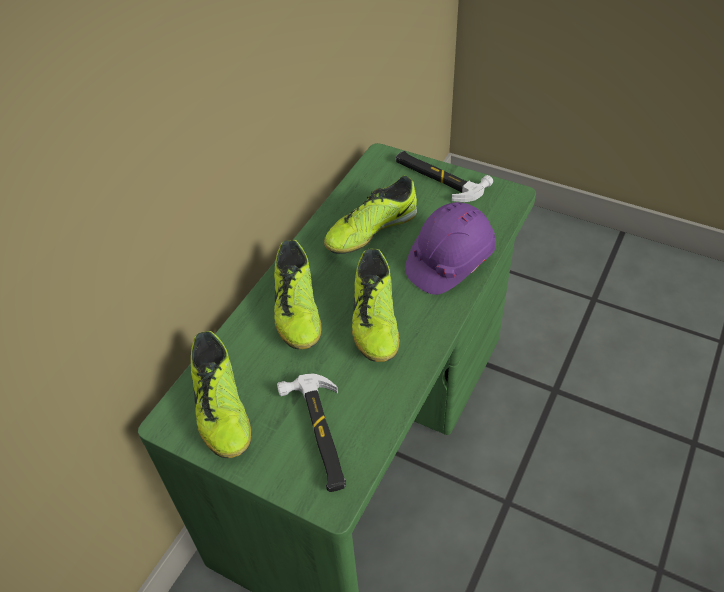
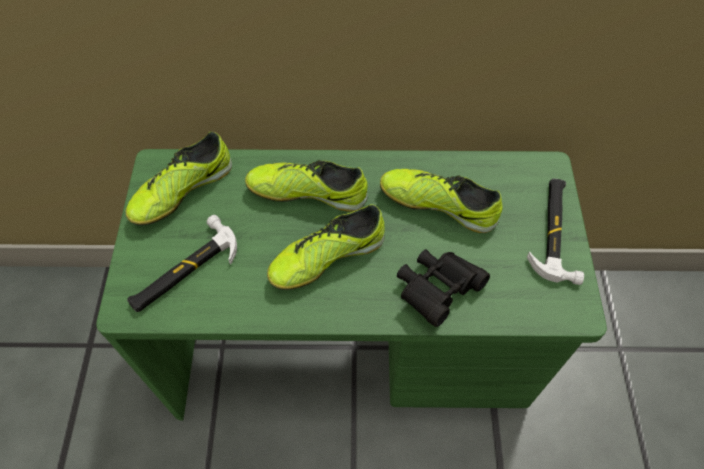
camera: 60 degrees right, 10 degrees up
shoe [274,240,321,349] -> shoe turned 45 degrees clockwise [245,160,368,212]
purple hard hat [405,202,496,295] -> black binoculars [397,249,490,327]

